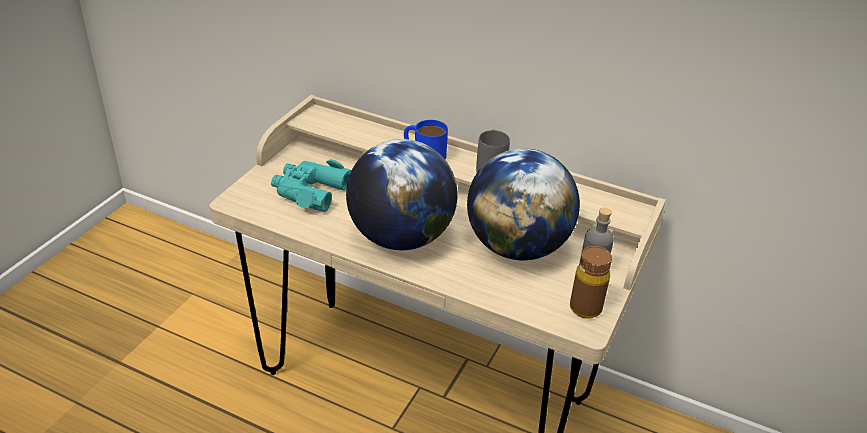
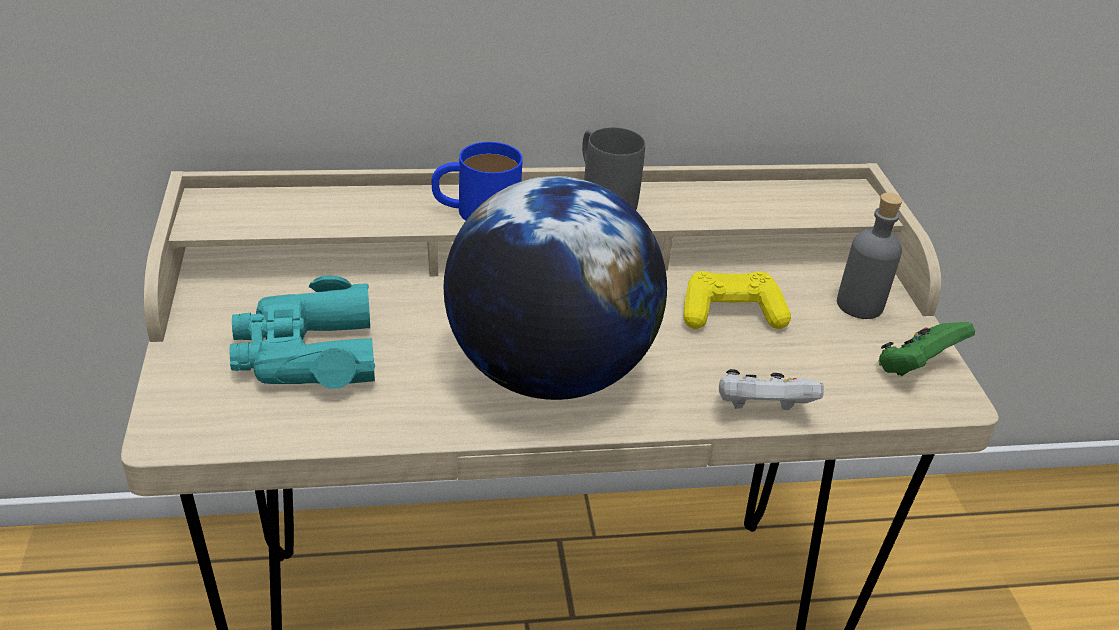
camera: 35 degrees left, 0 degrees up
globe [467,148,580,260] -> yellow game controller [683,271,791,329]
brown bottle [570,246,612,319] -> green game controller [878,322,975,376]
none -> white game controller [719,369,824,410]

